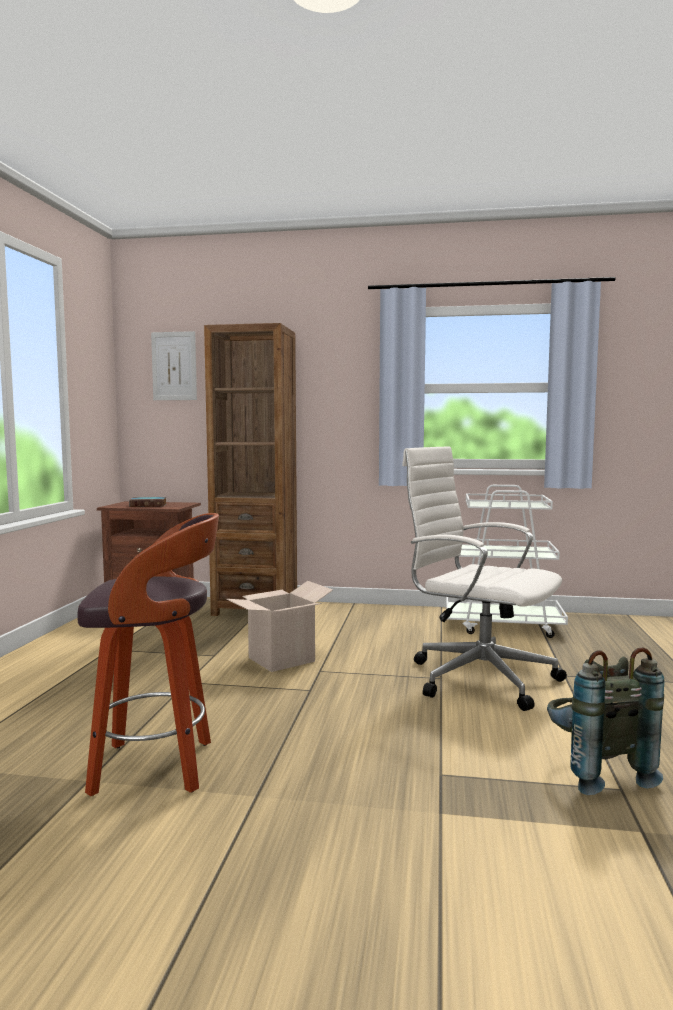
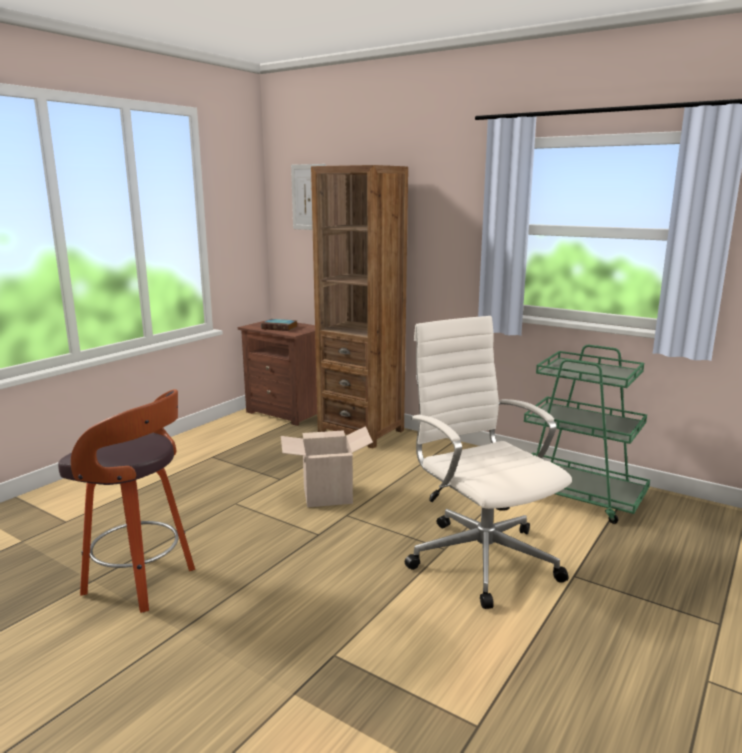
camera: 25 degrees right, 10 degrees up
white cart [446,485,568,638] -> green cart [524,345,650,524]
grey backpack [547,647,664,795] -> none

